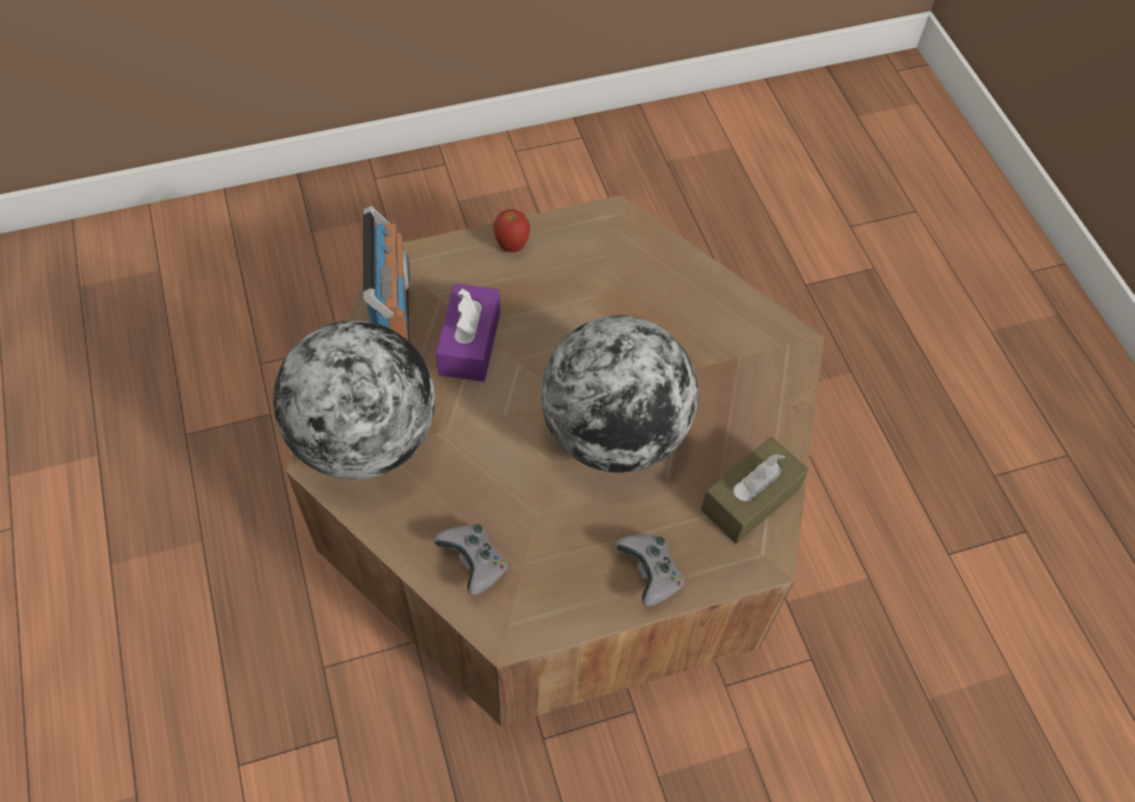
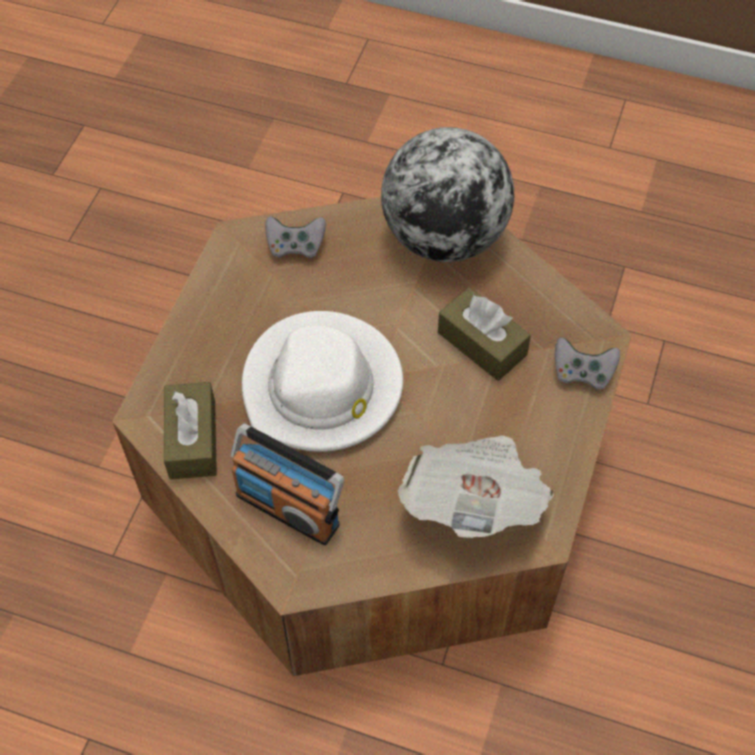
camera: 130 degrees right, 0 degrees up
radio [363,206,410,341] -> radio moved to [230,423,344,545]
purple tissue box [436,283,500,382] -> brown tissue box [438,287,531,381]
apple [493,209,530,252] -> none
globe [541,315,698,473] -> white hat [242,311,403,452]
grey game controller [615,535,684,606] -> grey game controller moved to [555,337,620,389]
none -> newspaper [398,435,554,538]

